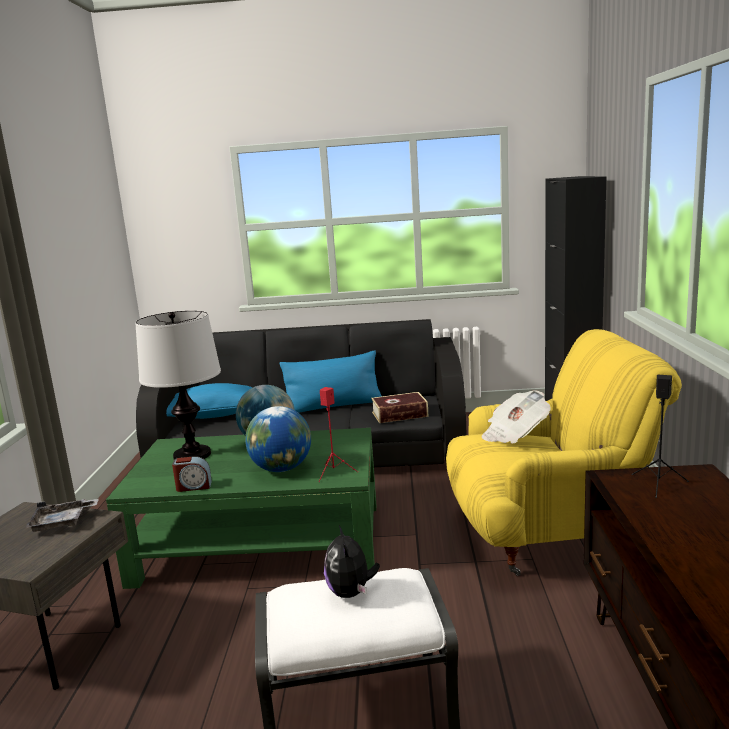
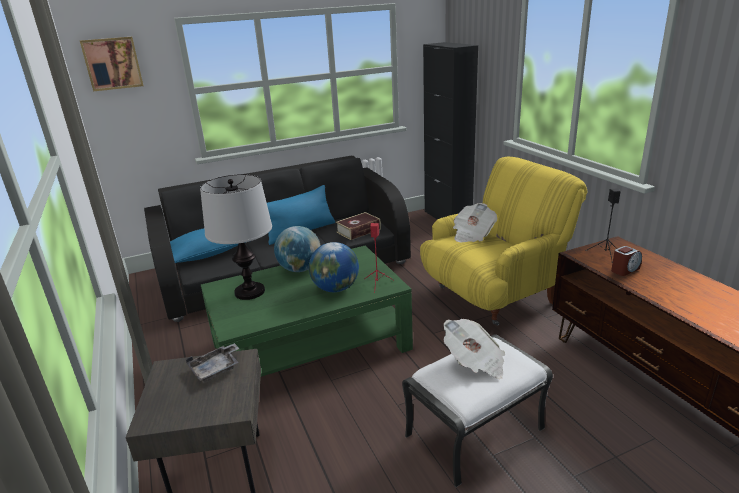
camera: 25 degrees left, 10 degrees up
alarm clock [172,456,212,492] -> alarm clock moved to [611,246,642,276]
plush toy [324,525,380,598] -> newspaper [443,319,505,379]
none -> picture [80,37,144,92]

